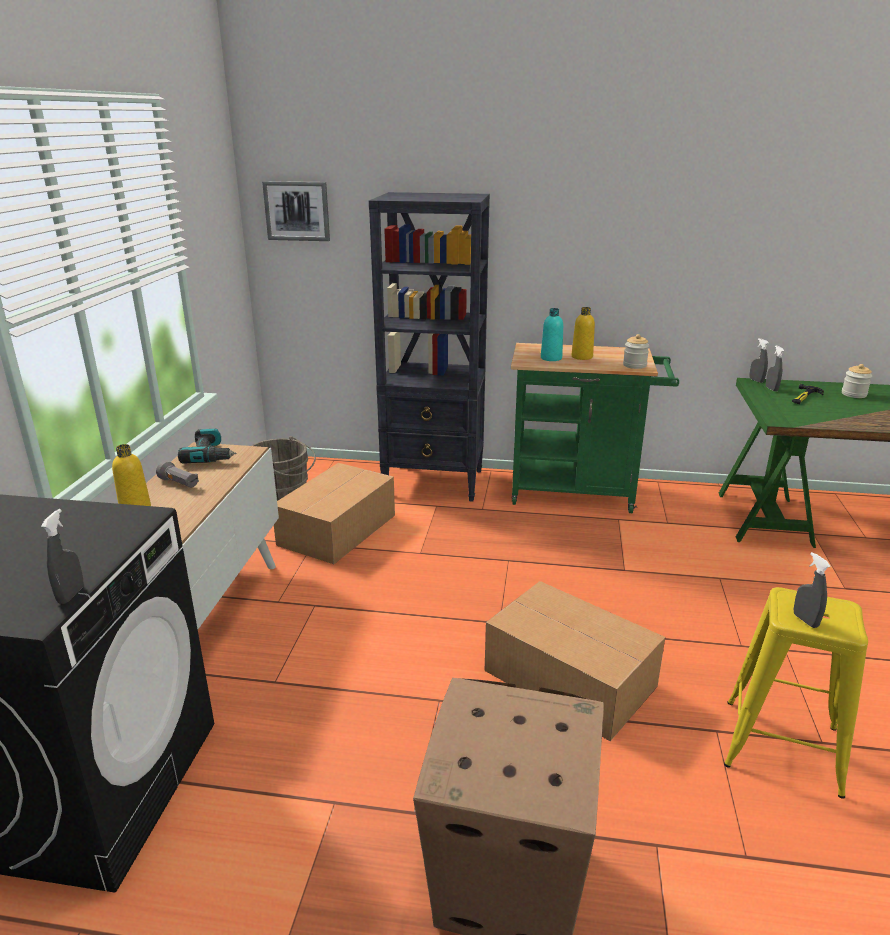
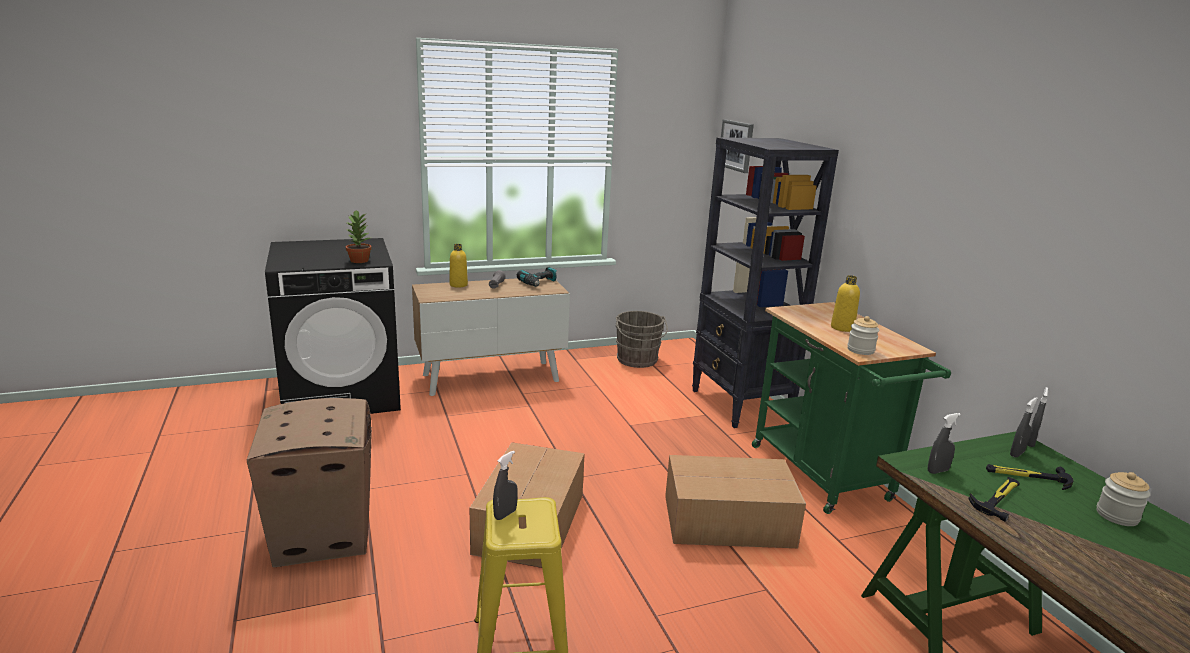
camera: 60 degrees right, 5 degrees down
grey spray bottle [41,509,84,604] -> grey spray bottle moved to [928,413,961,474]
cardboard box [274,463,395,564] -> cardboard box moved to [665,455,806,548]
turquoise bottle [541,308,563,361] -> none
none -> potted plant [345,210,372,263]
none -> hammer [969,477,1020,522]

